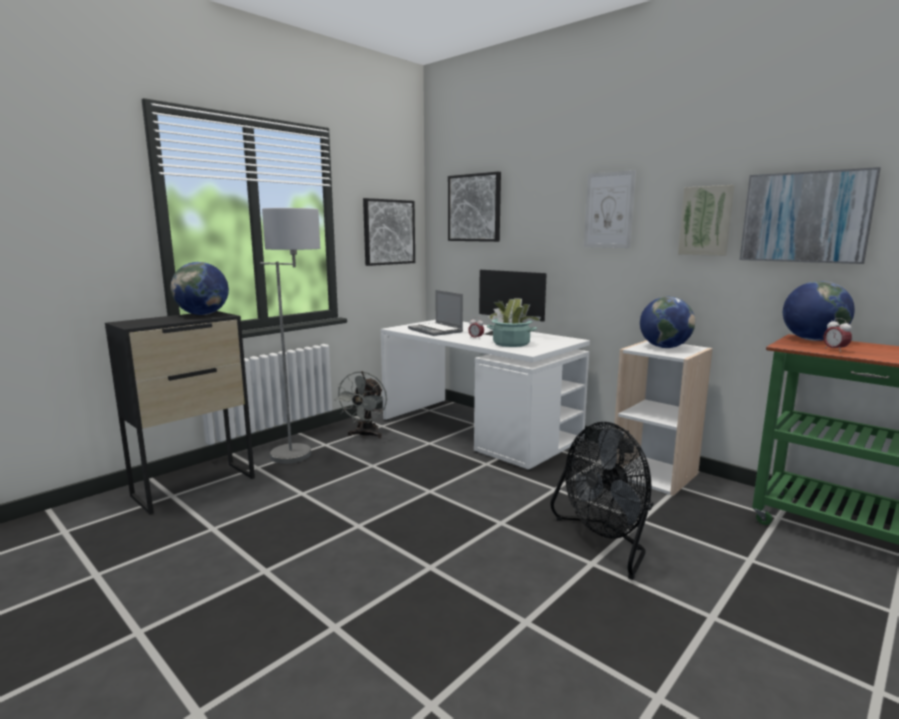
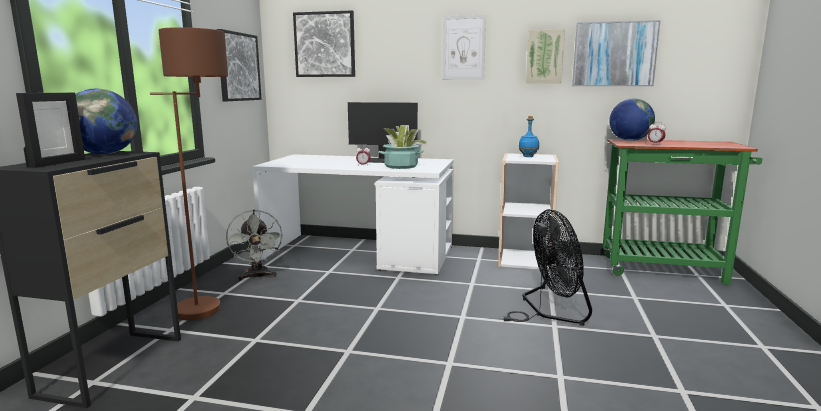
camera: 30 degrees left, 0 degrees up
grey floor lamp [260,208,320,464] -> brown floor lamp [150,27,228,320]
laptop [408,290,463,336] -> none
black fan [551,422,654,580] -> black fan turned 135 degrees counterclockwise [502,209,592,326]
globe [640,297,695,348] -> blue bottle [519,116,539,157]
none -> picture frame [16,93,85,168]

